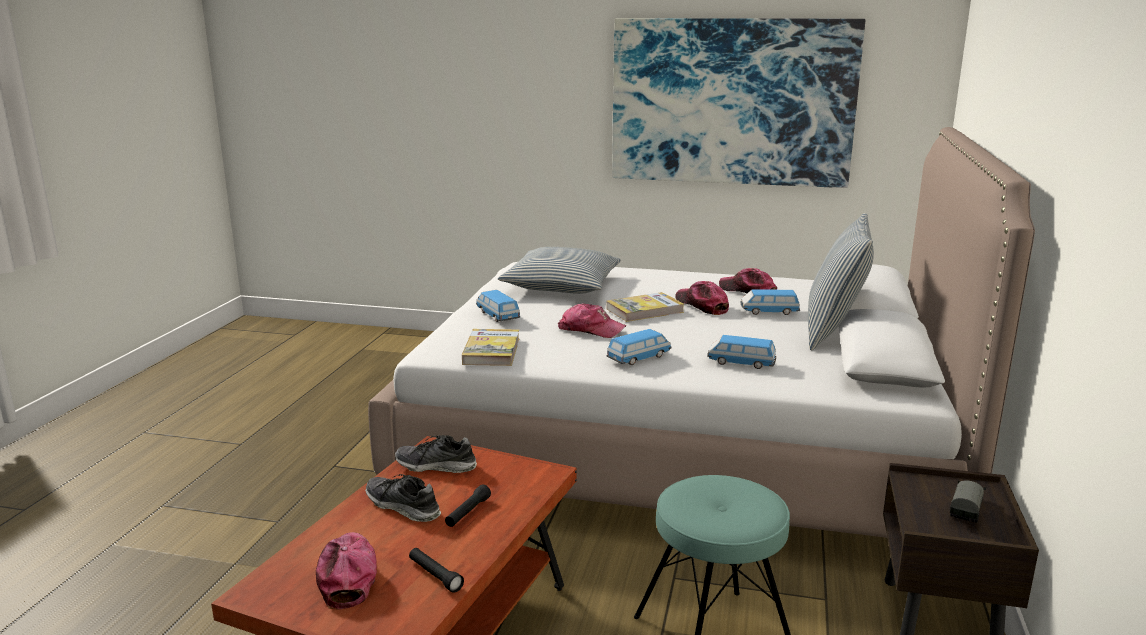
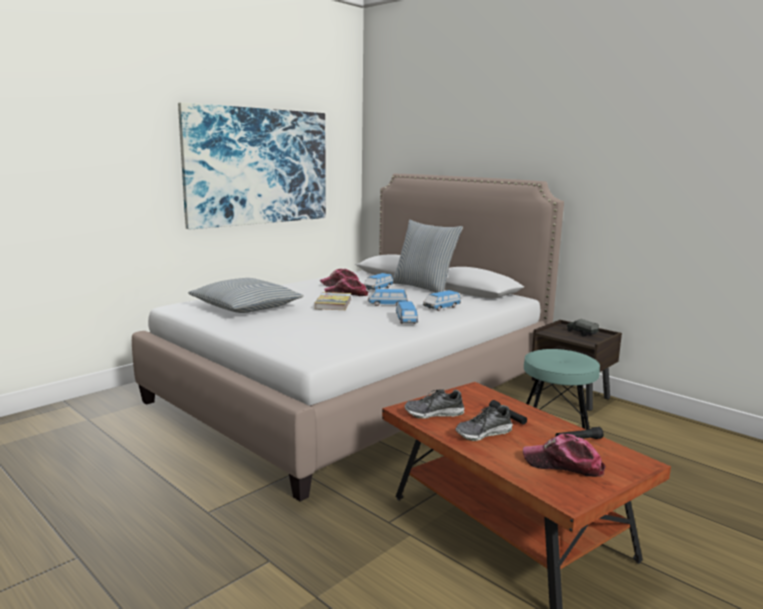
camera: 60 degrees left, 5 degrees down
shoe [395,435,477,473] -> shoe turned 45 degrees clockwise [405,389,465,419]
book [462,329,520,366] -> none
toy car [476,290,520,322] -> toy car moved to [368,289,408,306]
cap [558,303,626,338] -> none

